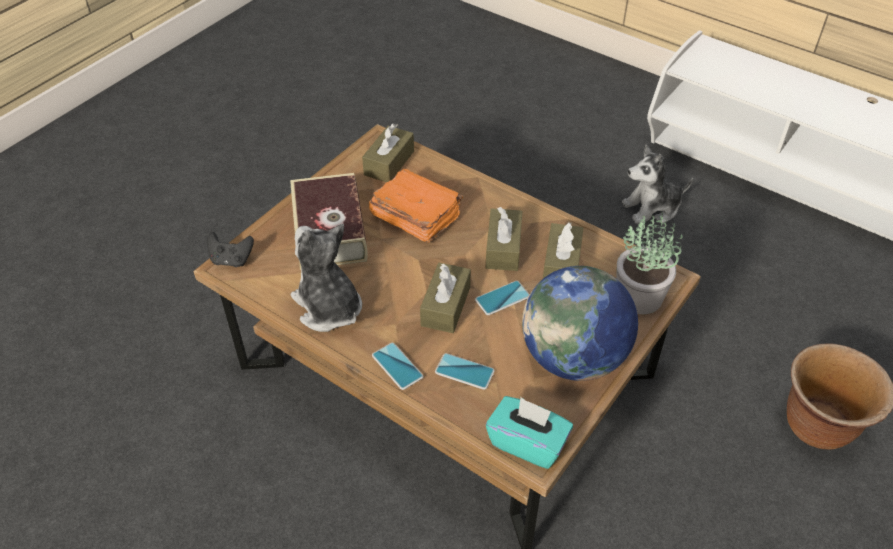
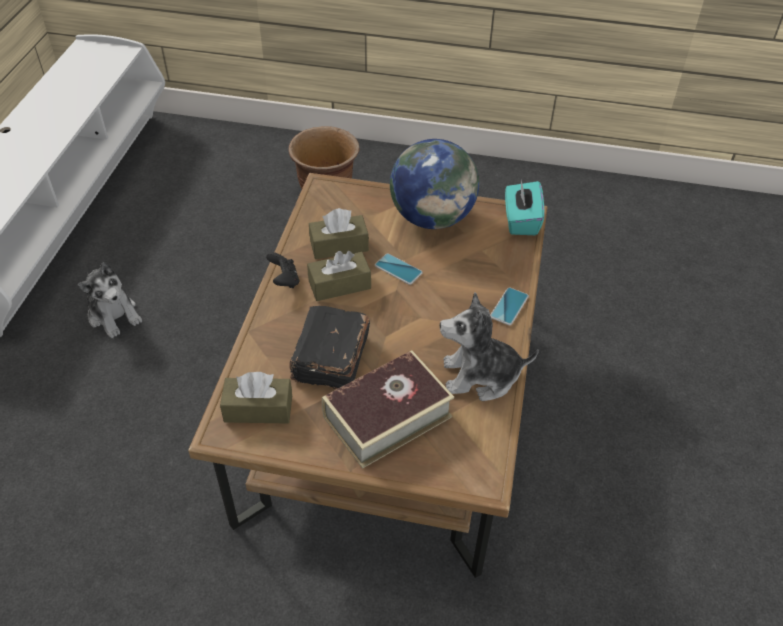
camera: 115 degrees left, 0 degrees up
black game controller [207,232,254,267] -> black game controller moved to [266,252,299,288]
plush toy [291,223,362,332] -> plush toy turned 60 degrees clockwise [440,292,539,401]
orange book [369,169,463,242] -> black book [289,306,370,389]
brown tissue box [420,263,471,333] -> none
phone [435,353,495,390] -> none
potted plant [616,212,682,314] -> none

